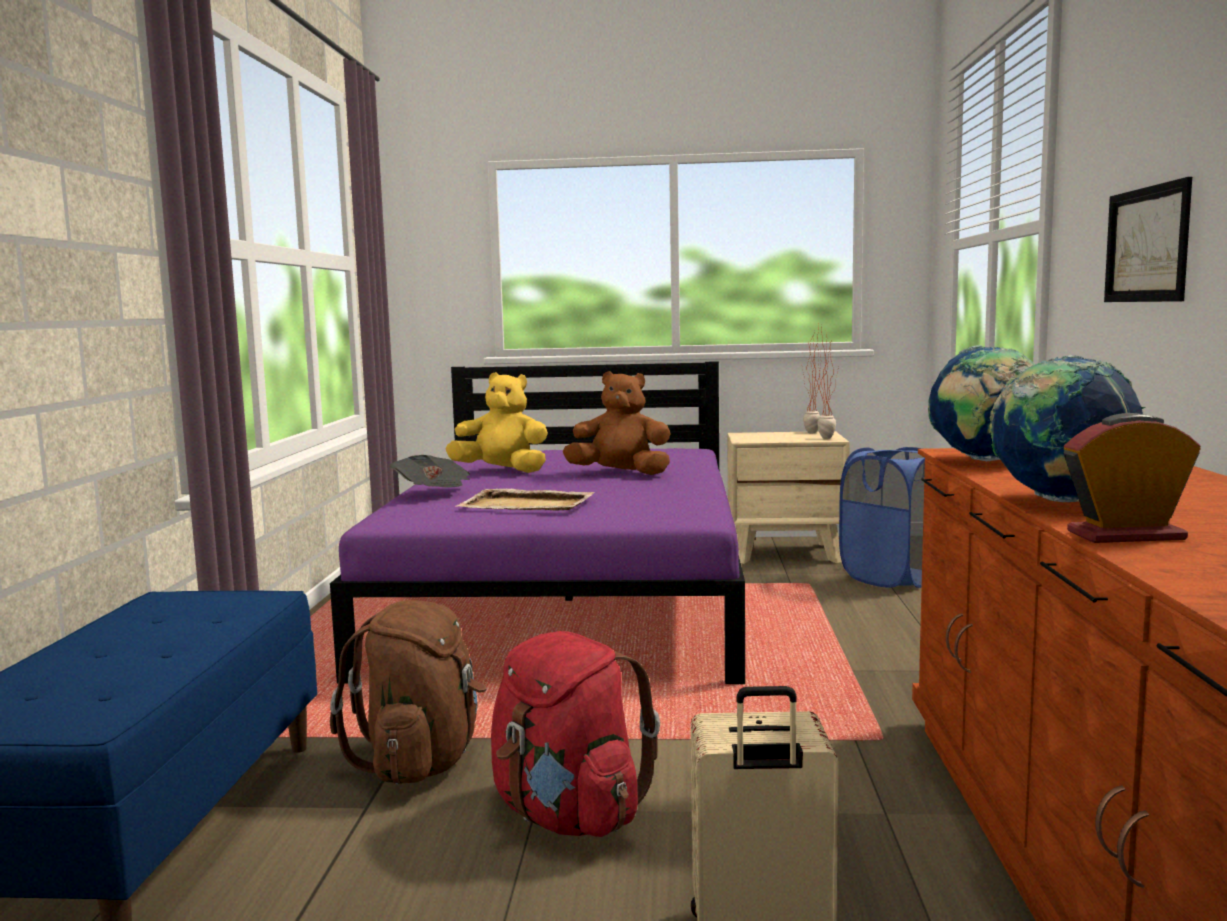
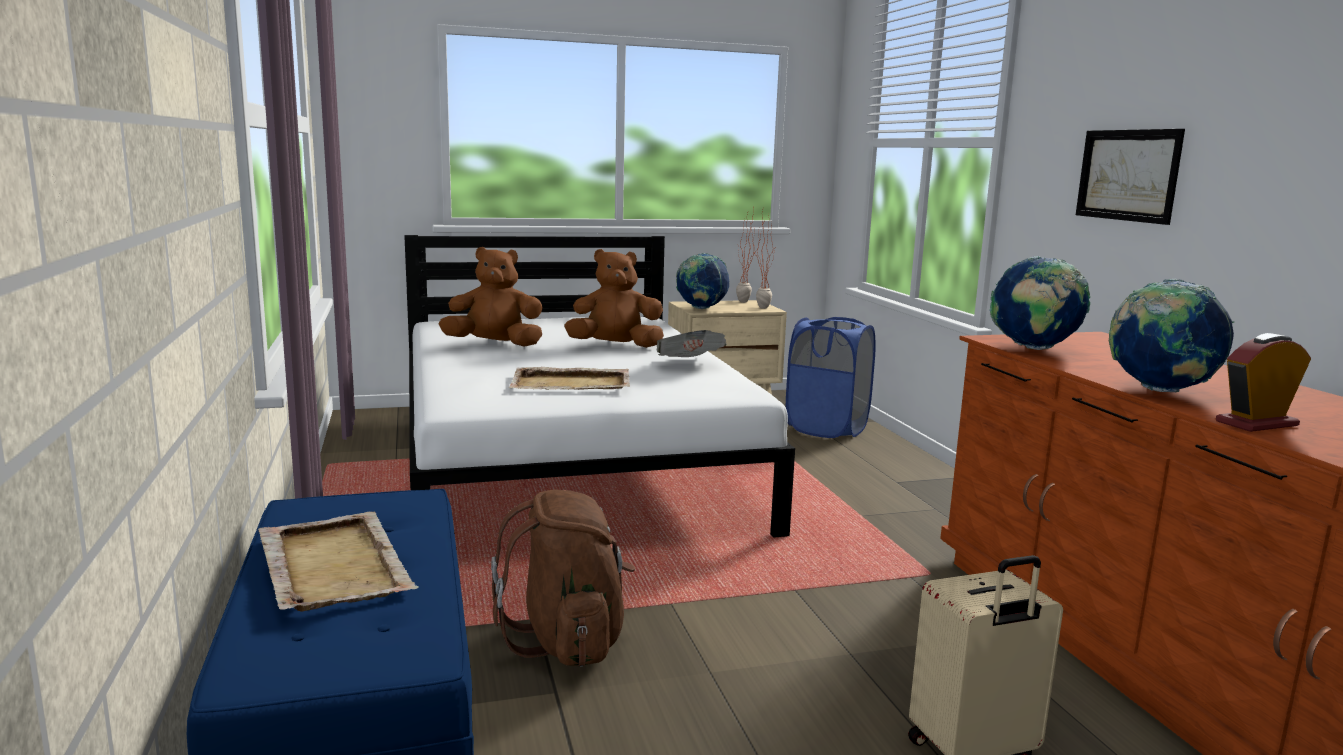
camera: 20 degrees left, 5 degrees up
purple bed [330,361,745,684] -> white bed [404,235,795,538]
newspaper [389,455,470,488] -> newspaper moved to [657,330,727,357]
yellow plush toy [446,372,548,473] -> brown plush toy [439,247,543,347]
red backpack [491,631,660,837] -> none
none -> beige tray [258,511,419,612]
none -> globe [676,253,729,309]

